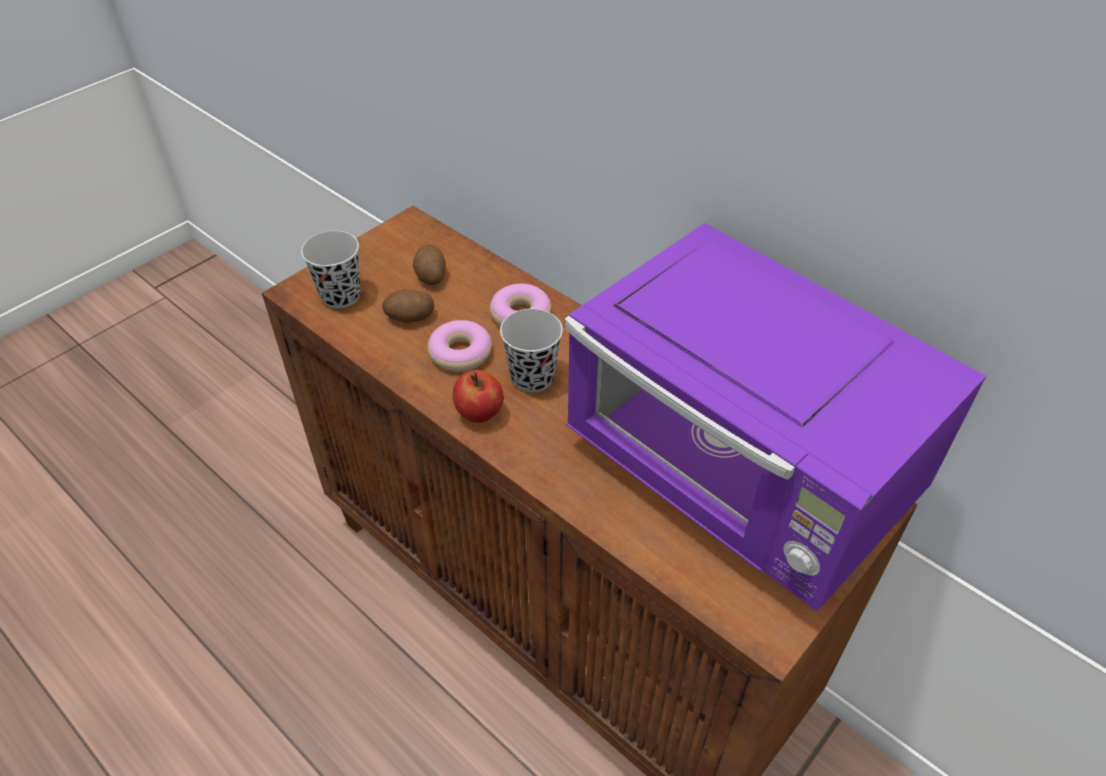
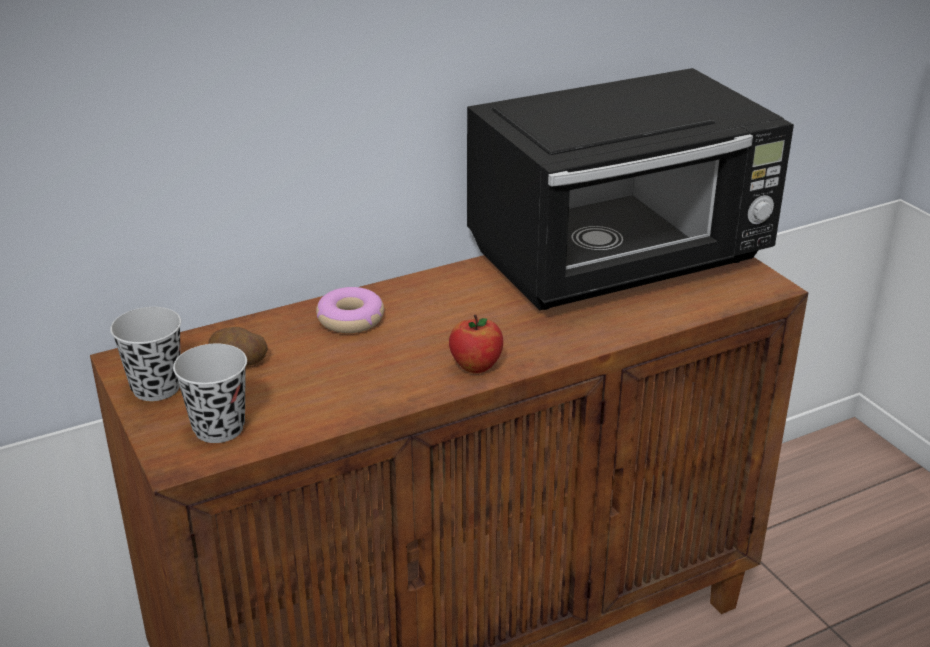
camera: 70 degrees left, 15 degrees down
potato [382,289,435,323] -> none
donut [428,320,492,372] -> none
black cup [500,309,563,393] -> black cup moved to [110,307,181,401]
purple microwave [565,223,986,611] -> black microwave [467,68,794,311]

